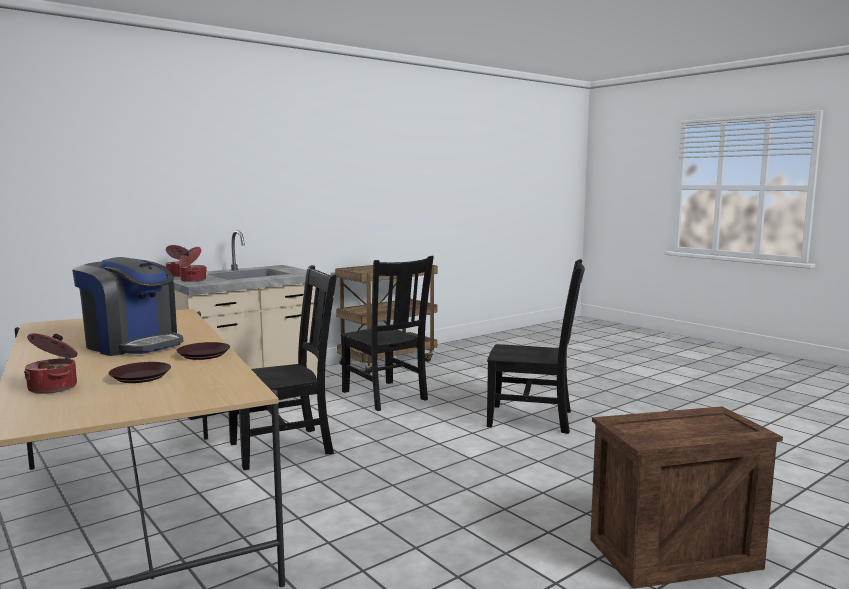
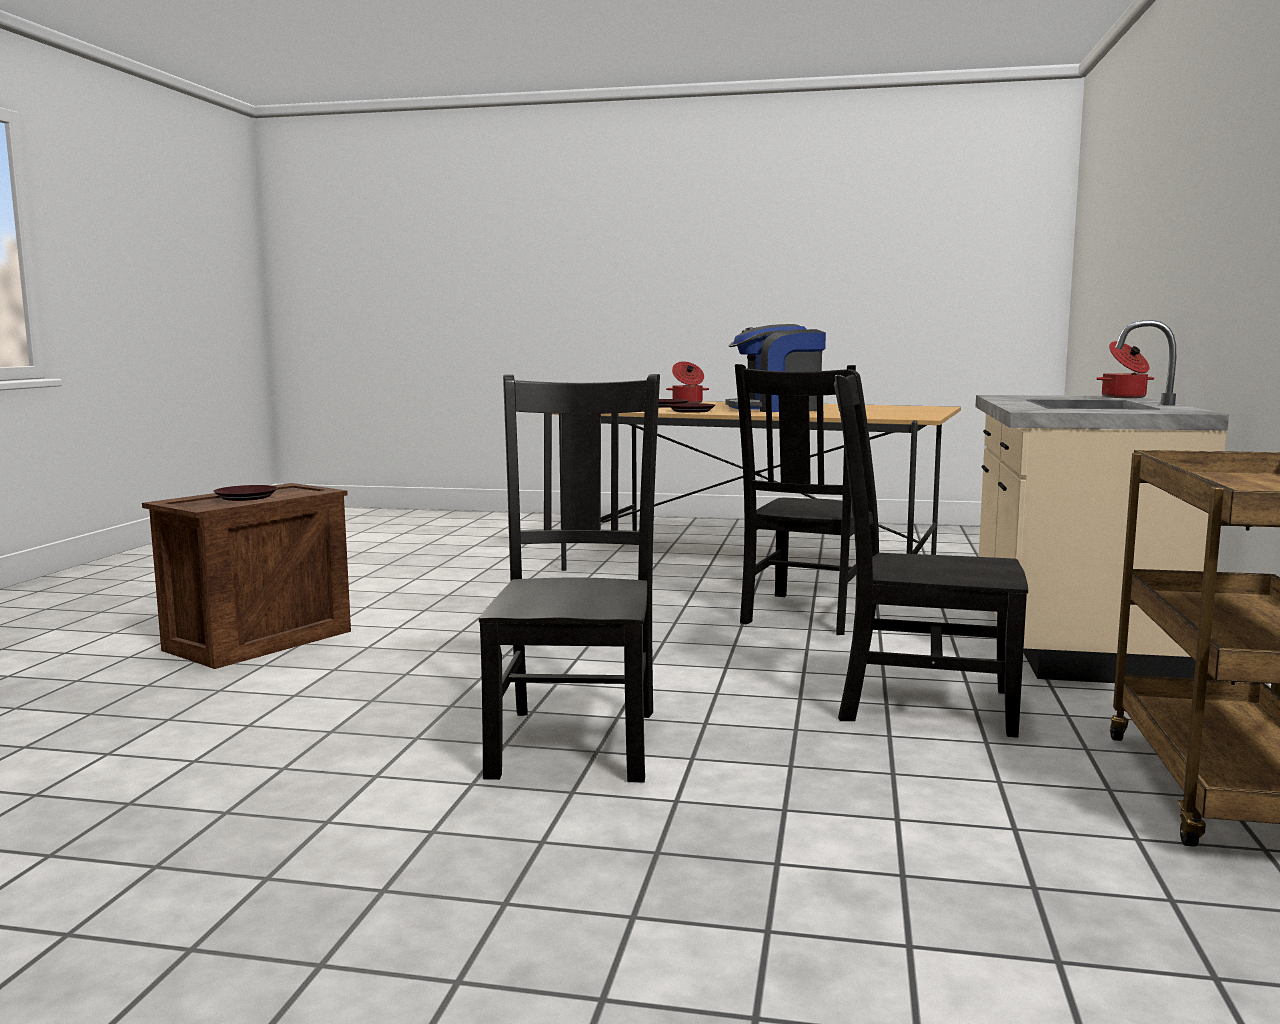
camera: 140 degrees right, 0 degrees up
cooking pot [179,247,207,282] -> none
black chair [487,259,585,434] -> black chair turned 120 degrees clockwise [479,374,660,782]
none -> brown plate [213,485,278,501]

